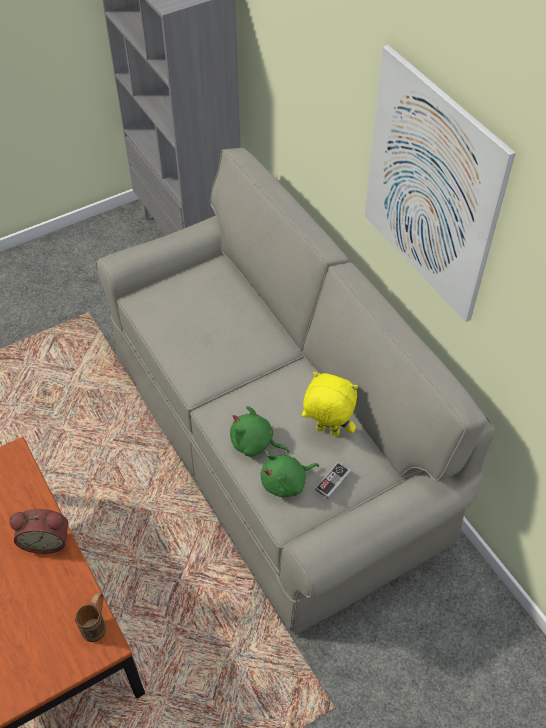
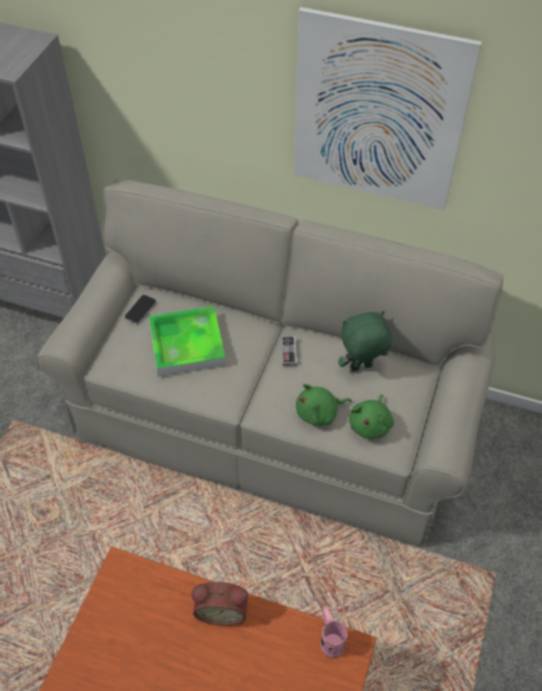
camera: 40 degrees left, 0 degrees up
alarm clock [9,509,68,554] -> alarm clock turned 45 degrees clockwise [192,582,248,626]
brown mug [75,592,106,642] -> pink mug [320,608,348,658]
yellow plush toy [302,372,358,436] -> green plush toy [338,311,392,372]
game controller [315,462,351,500] -> game controller moved to [281,336,297,366]
none -> phone [125,295,156,324]
none -> tray [149,306,226,377]

